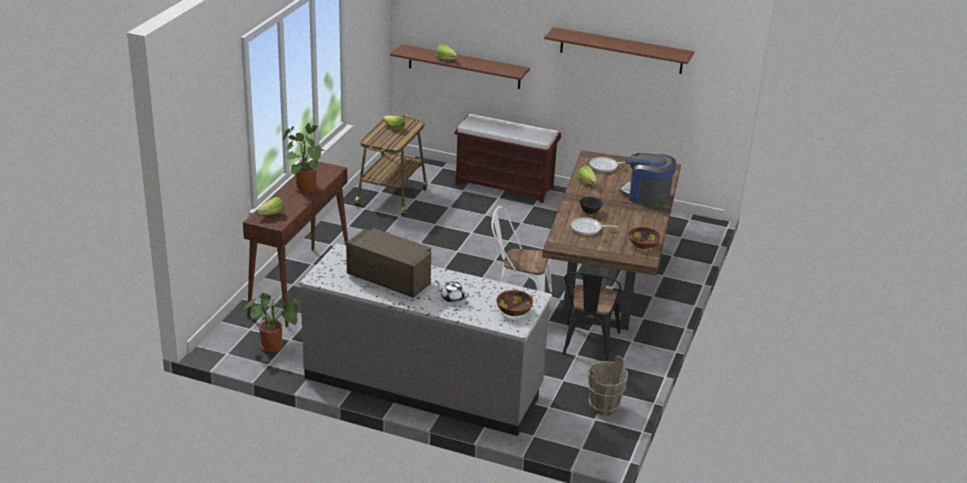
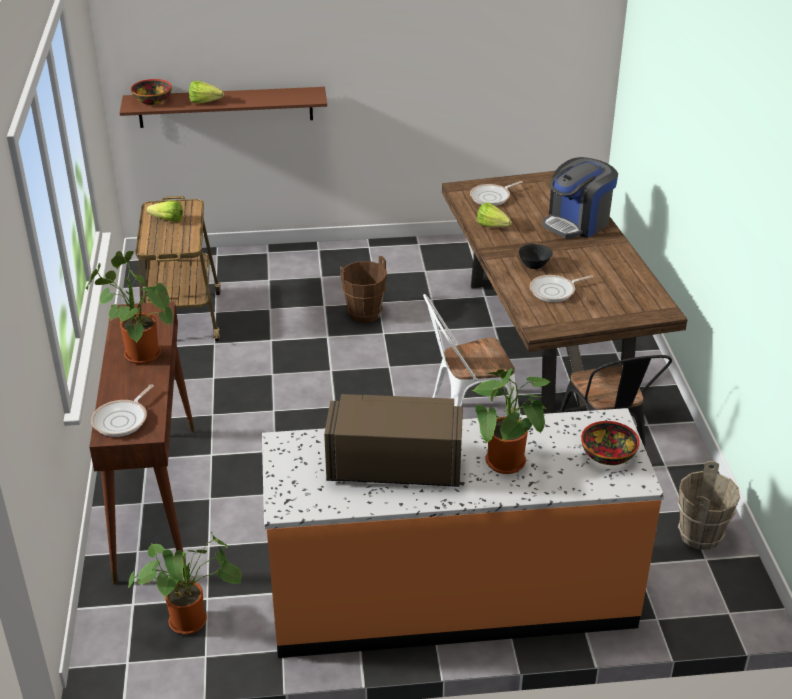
camera: 25 degrees left, 5 degrees up
lettuce [257,197,284,215] -> frying pan [91,384,154,437]
grey counter [299,243,552,436] -> orange counter [262,408,664,658]
white teapot [435,281,469,303] -> potted plant [472,368,551,474]
brown bench [454,114,561,203] -> none
brown shelf [544,27,694,74] -> none
coffee machine [619,153,676,207] -> coffee machine turned 45 degrees counterclockwise [542,157,618,238]
bowl [629,227,661,249] -> bowl moved to [131,79,172,105]
none -> brown bucket [340,256,387,323]

